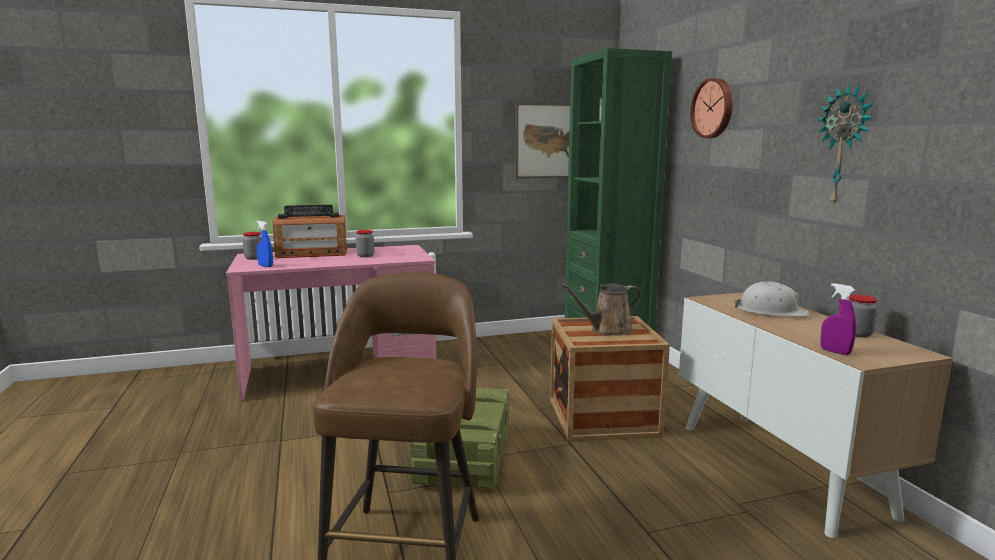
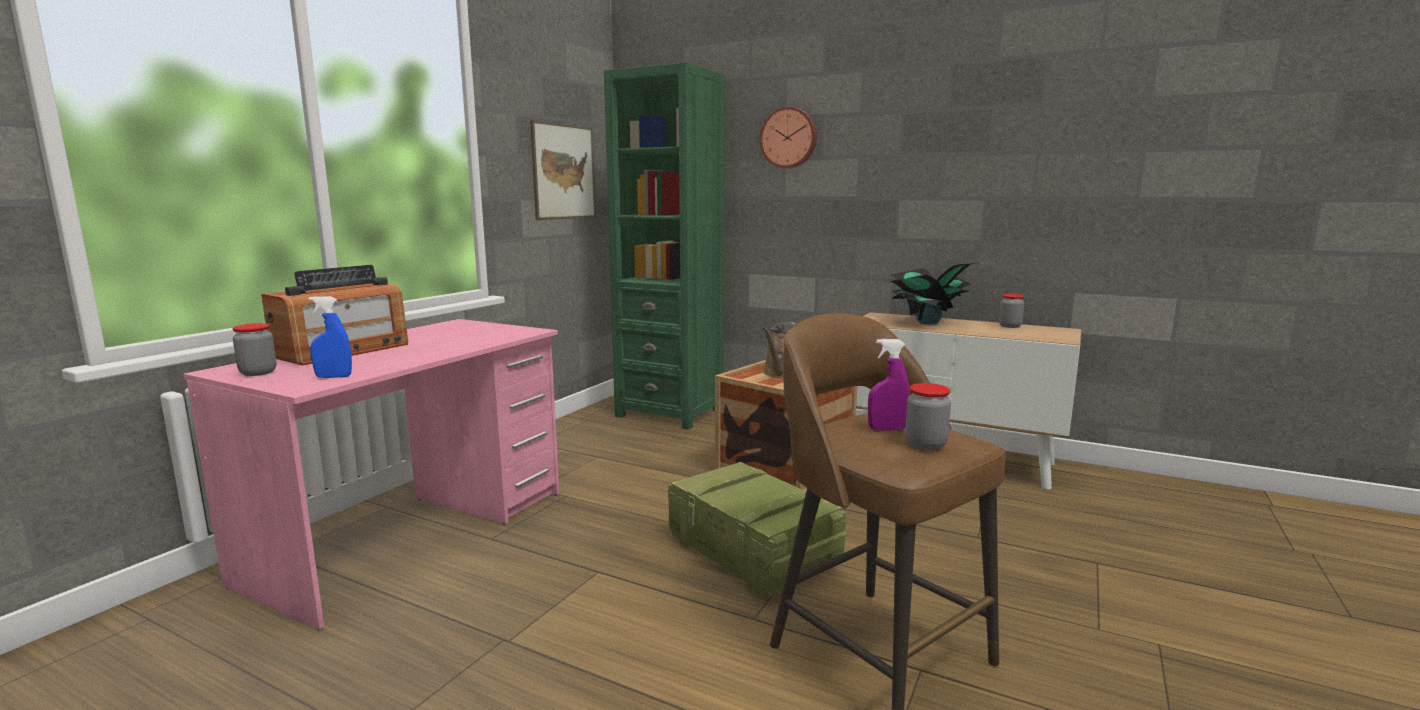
camera: 45 degrees left, 0 degrees up
jar [356,230,374,257] -> jar moved to [905,383,951,450]
white hard hat [734,281,809,317] -> potted plant [888,263,974,324]
wall clock [818,83,874,207] -> none
purple spray bottle [821,283,856,355] -> purple spray bottle moved to [868,339,910,430]

